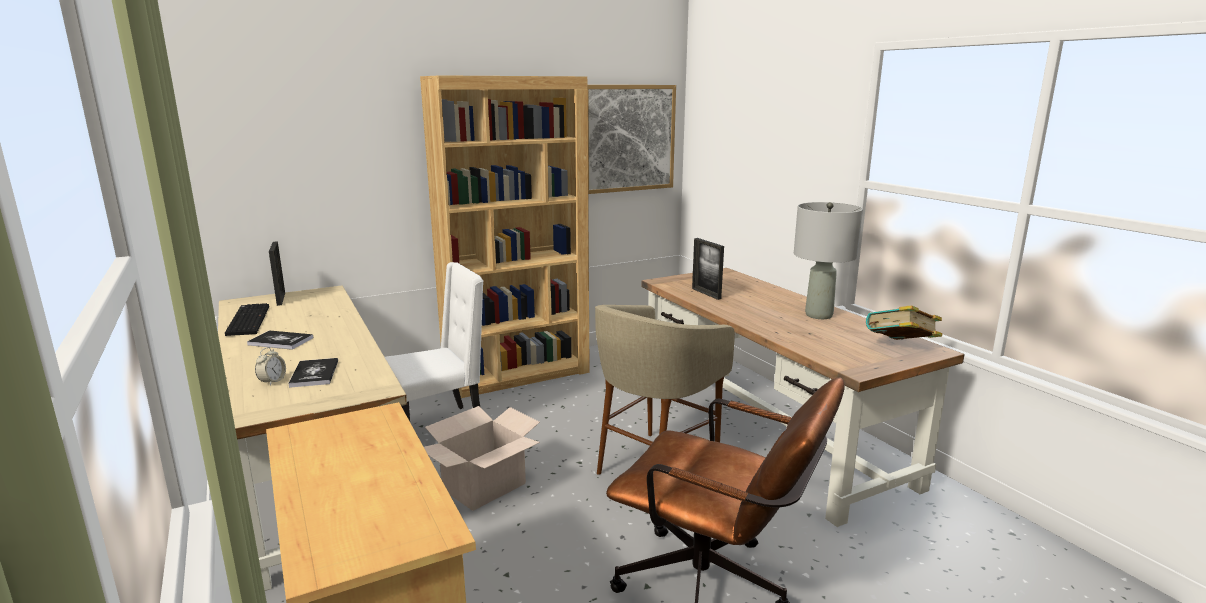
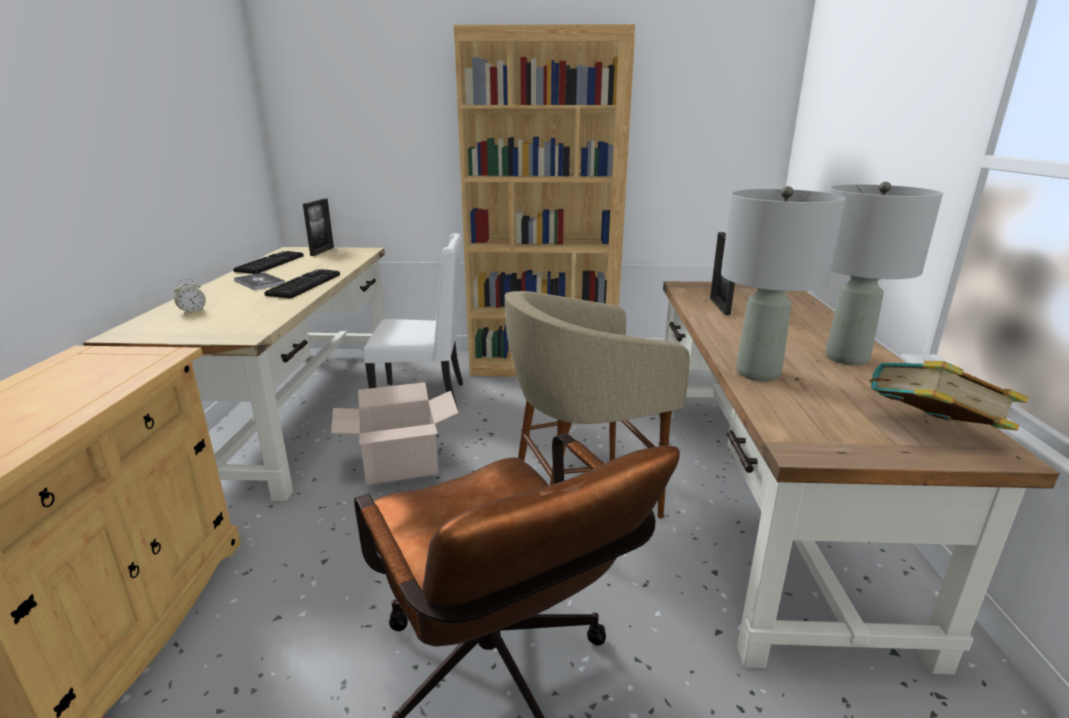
camera: 30 degrees right, 5 degrees up
book [288,358,338,388] -> none
picture [587,85,676,194] -> none
none -> keyboard [264,269,340,299]
none -> grey table lamp [721,186,846,382]

